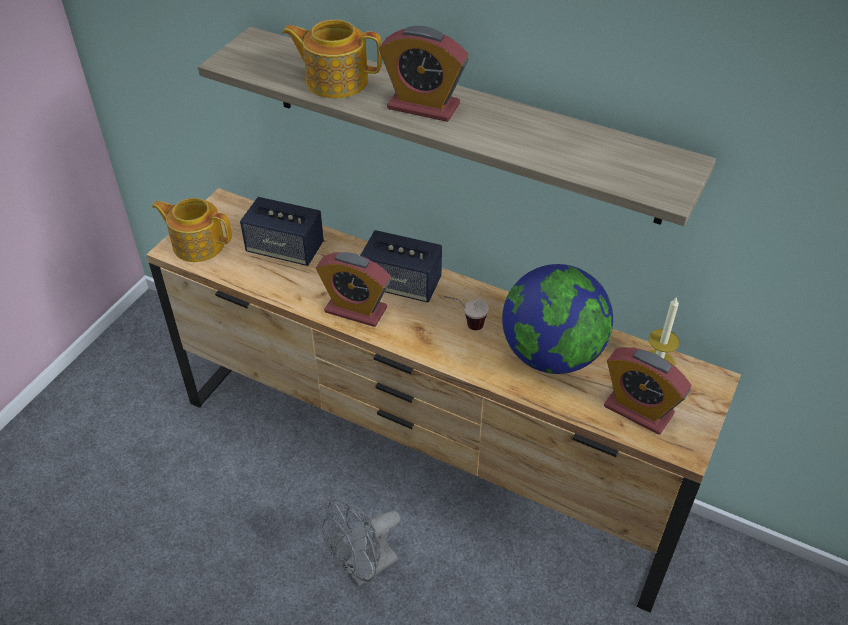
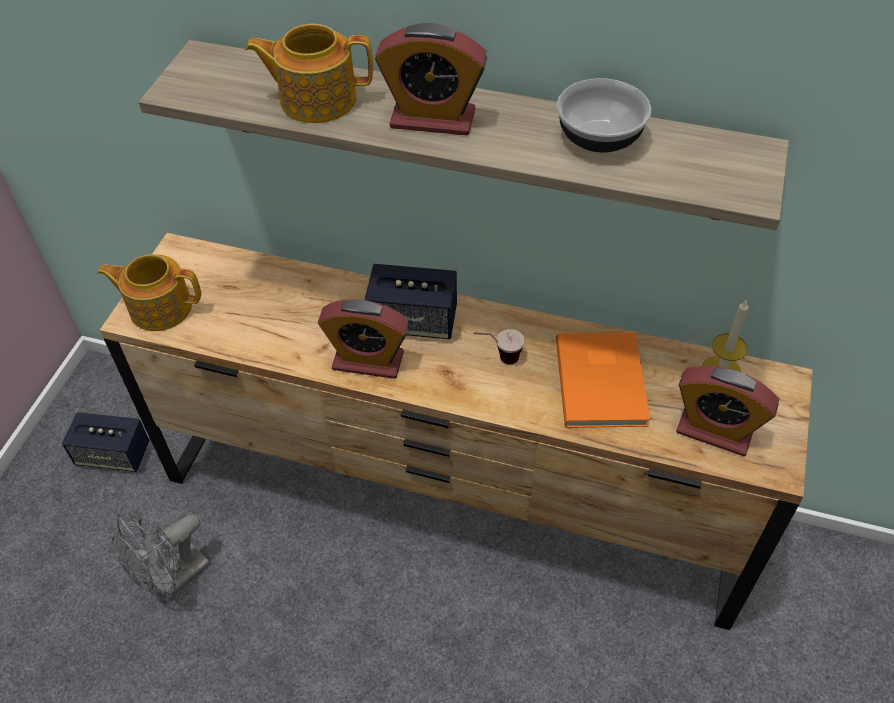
camera: 10 degrees left, 5 degrees up
speaker [240,197,324,266] -> speaker moved to [62,412,149,472]
grey fan [322,498,400,586] -> grey fan moved to [112,513,210,600]
globe [502,264,613,374] -> orange book [556,332,650,428]
none -> bowl [557,78,651,153]

